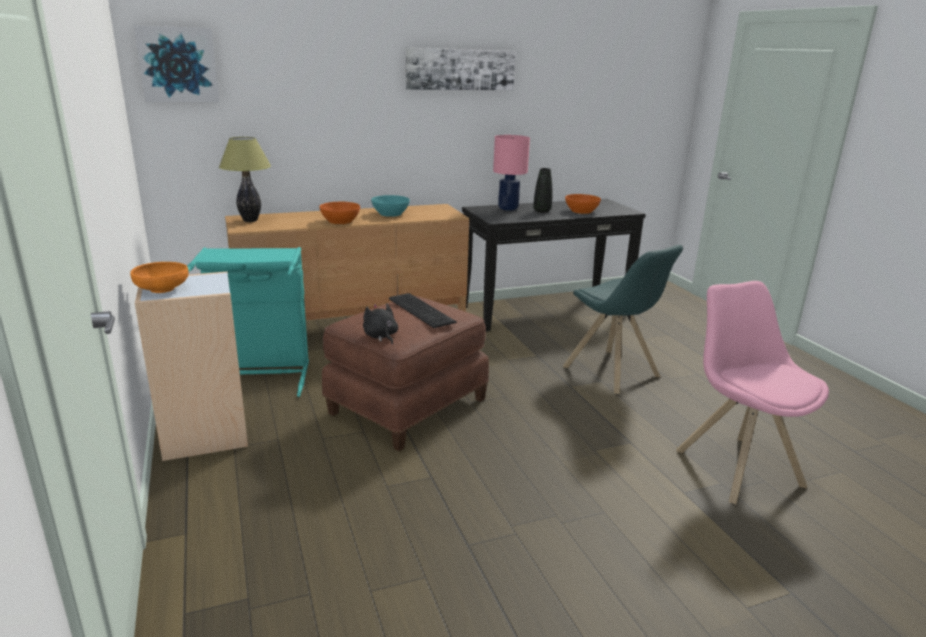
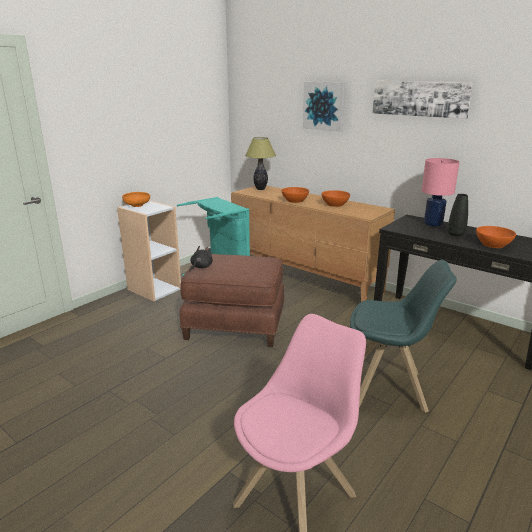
camera: 60 degrees right, 0 degrees up
picture [134,25,219,102] -> picture moved to [303,82,346,132]
turquoise bowl [371,195,410,217] -> orange bowl [322,190,350,207]
keyboard [389,293,457,328] -> none
turquoise chair [563,245,683,395] -> turquoise chair turned 105 degrees counterclockwise [350,260,457,413]

